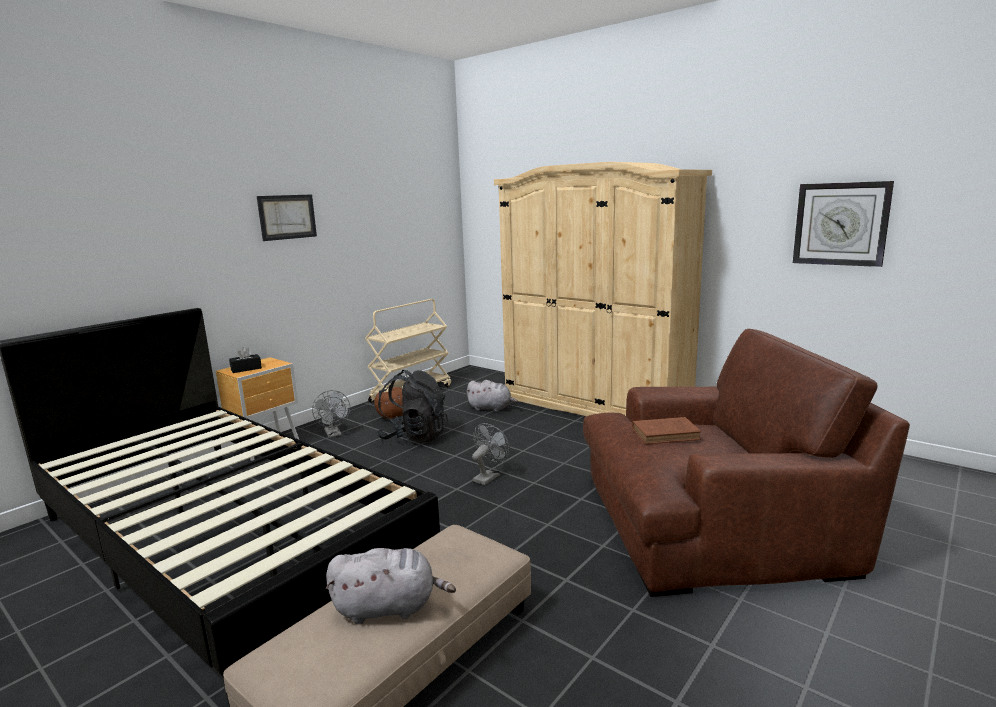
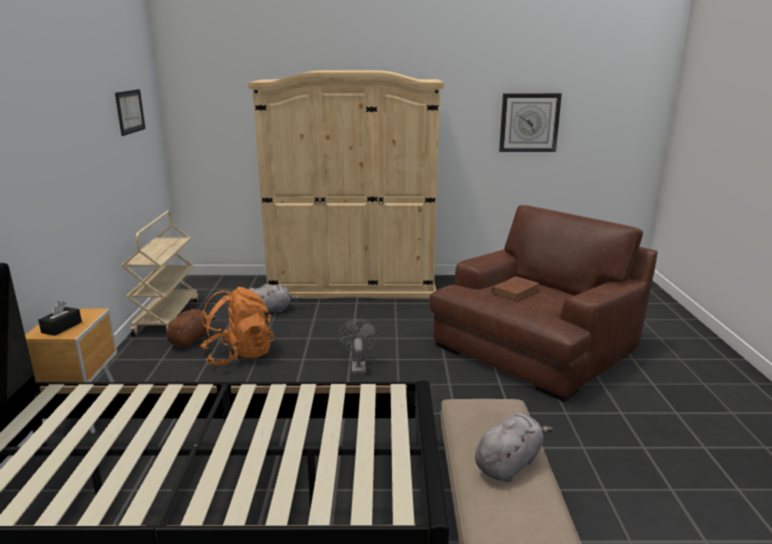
camera: 40 degrees left, 5 degrees up
picture [257,194,317,241] -> picture moved to [115,89,146,136]
grey fan [312,390,350,438] -> none
black backpack [376,370,448,442] -> orange backpack [200,287,274,365]

